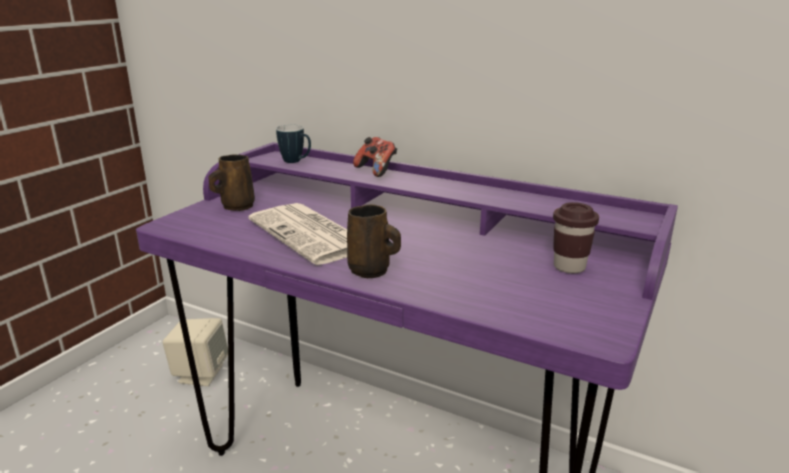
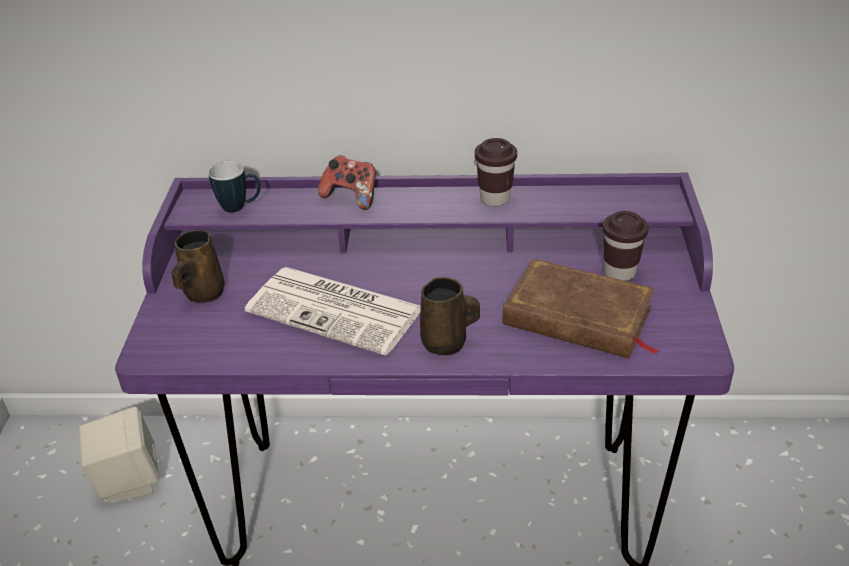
camera: 25 degrees left, 15 degrees up
none -> brown cup [475,138,517,206]
none -> brown book [502,259,659,358]

